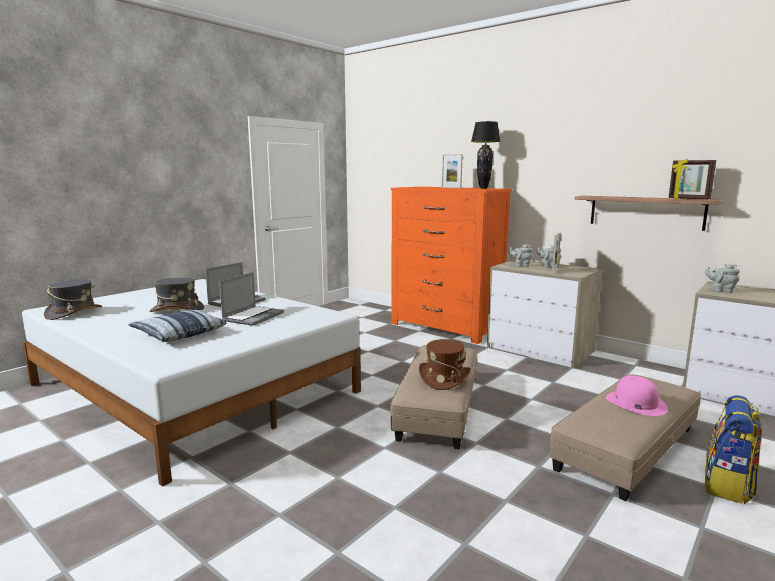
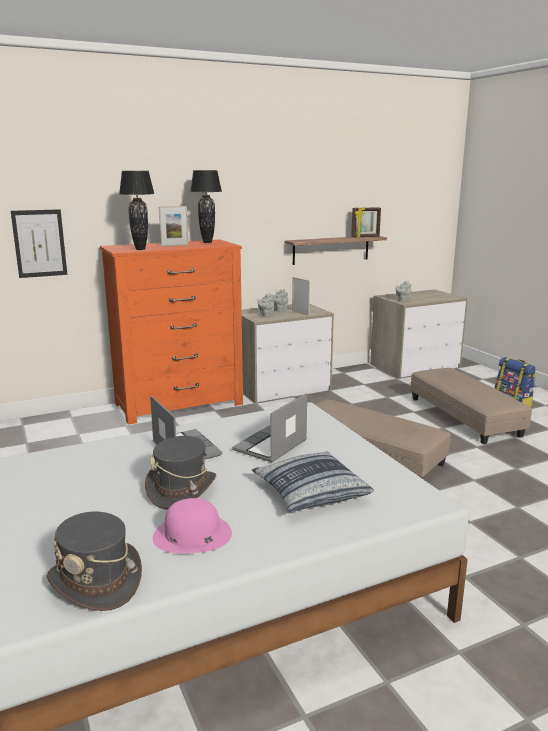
camera: 65 degrees left, 5 degrees up
laptop [219,272,284,326] -> laptop turned 105 degrees counterclockwise [232,393,307,462]
brown hat [419,339,471,390] -> none
pink hat [606,375,668,416] -> pink hat moved to [153,498,232,553]
none -> picture [11,209,67,278]
none -> black table lamp [119,171,155,250]

